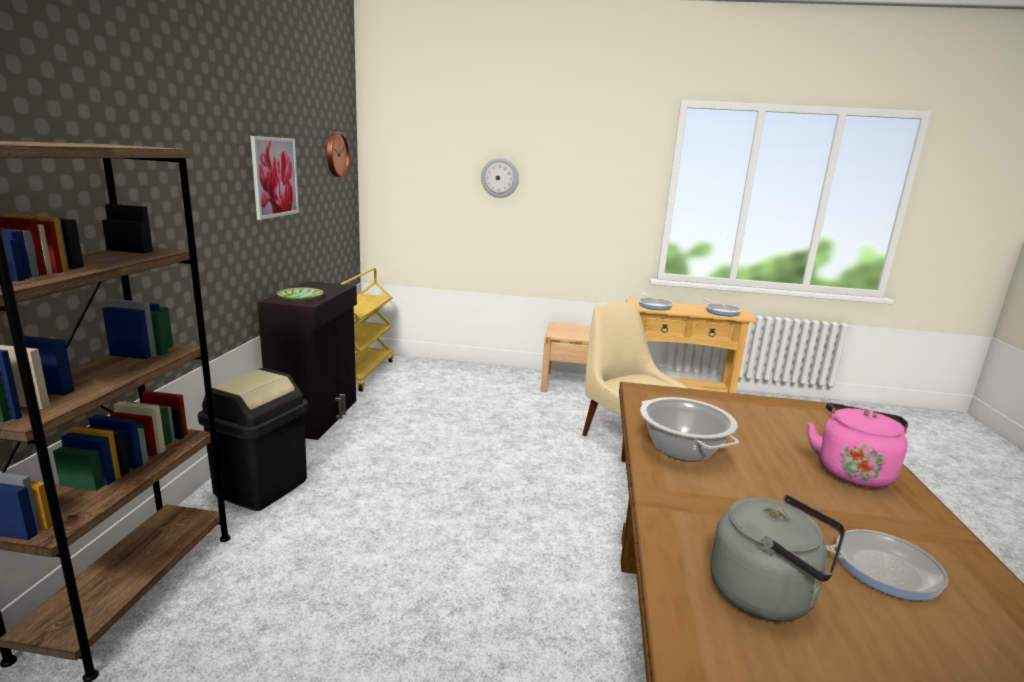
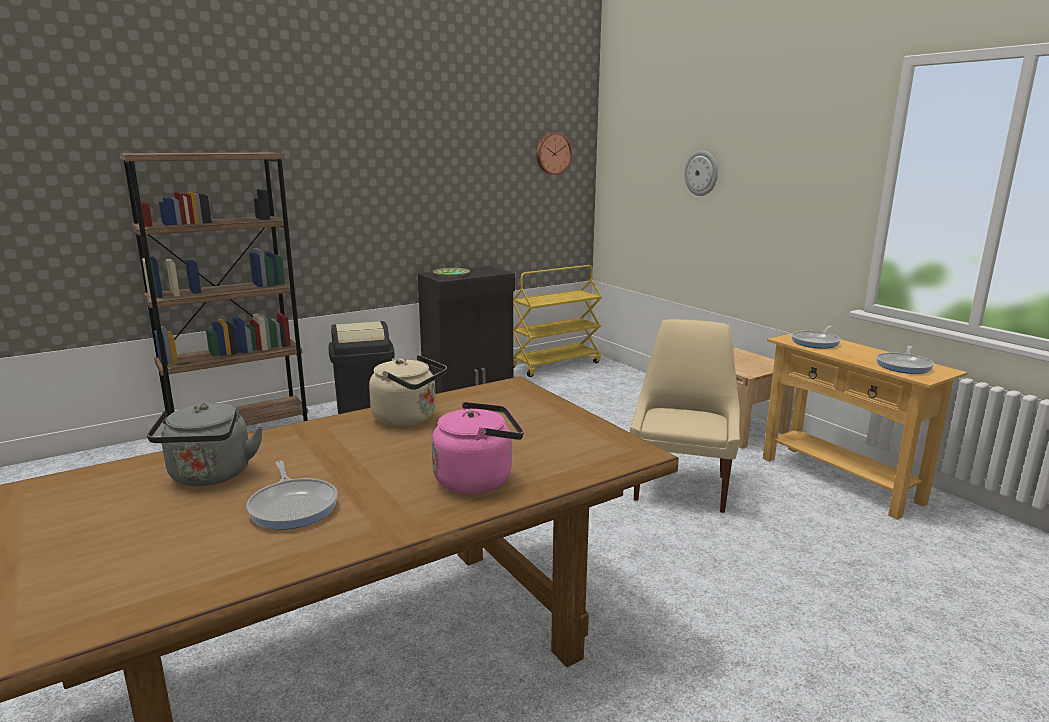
camera: 50 degrees right, 0 degrees up
picture [250,136,299,220] -> none
cooking pot [640,397,739,462] -> beige kettle [369,355,447,427]

